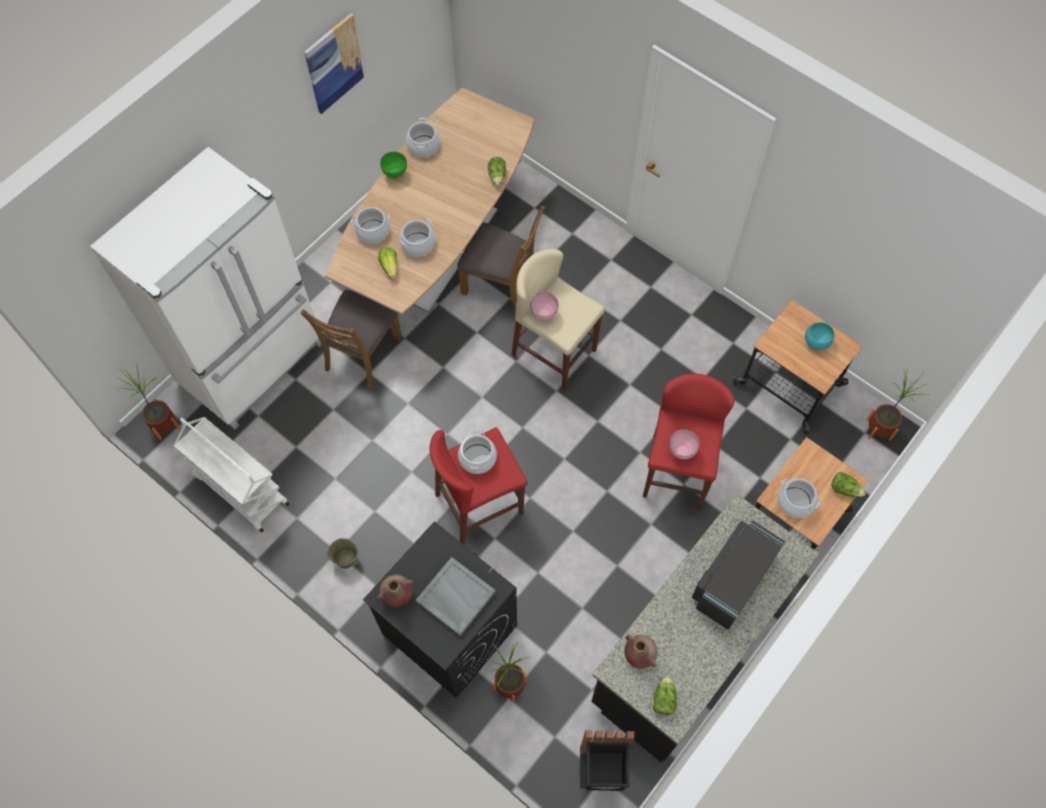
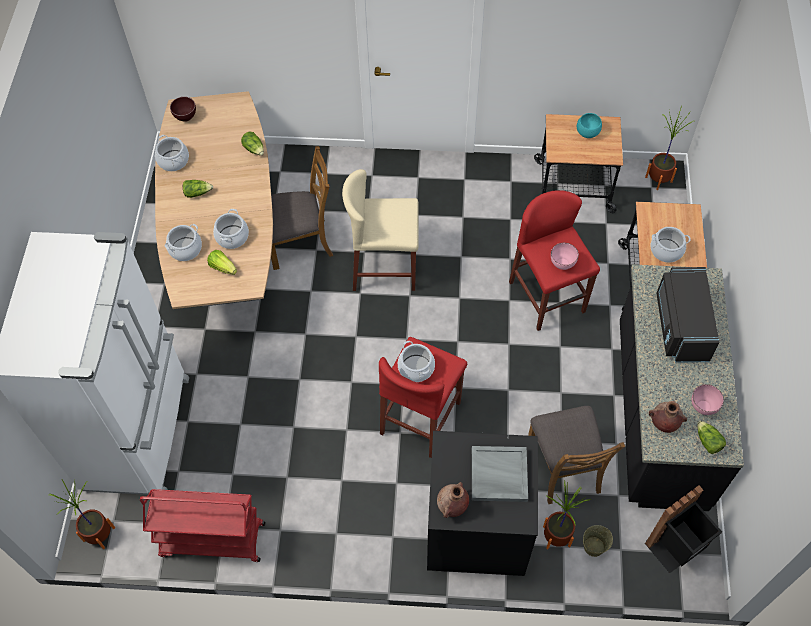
camera: 35 degrees left, 5 degrees down
white cart [174,417,290,533] -> red cart [140,489,265,562]
brown chair [301,290,402,389] -> brown chair moved to [528,406,625,504]
picture [304,13,365,114] -> none
beige bucket [326,538,358,569] -> beige bucket moved to [583,525,613,557]
green bowl [380,152,407,178] -> none
pink bowl [530,292,559,320] -> pink bowl moved to [691,384,724,415]
lettuce [831,472,866,497] -> lettuce moved to [183,180,213,198]
none -> brown bowl [170,97,196,122]

